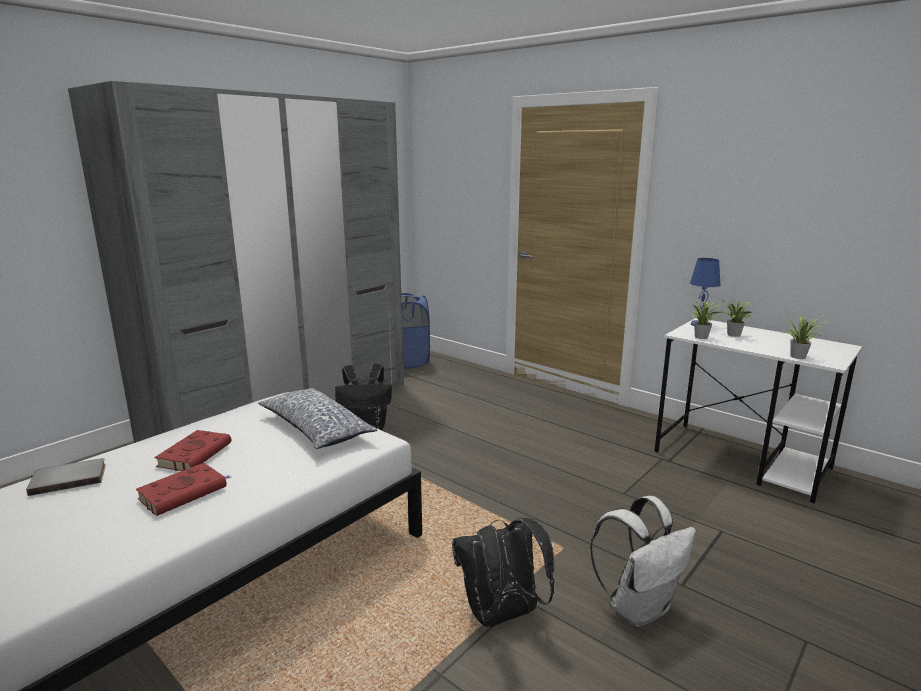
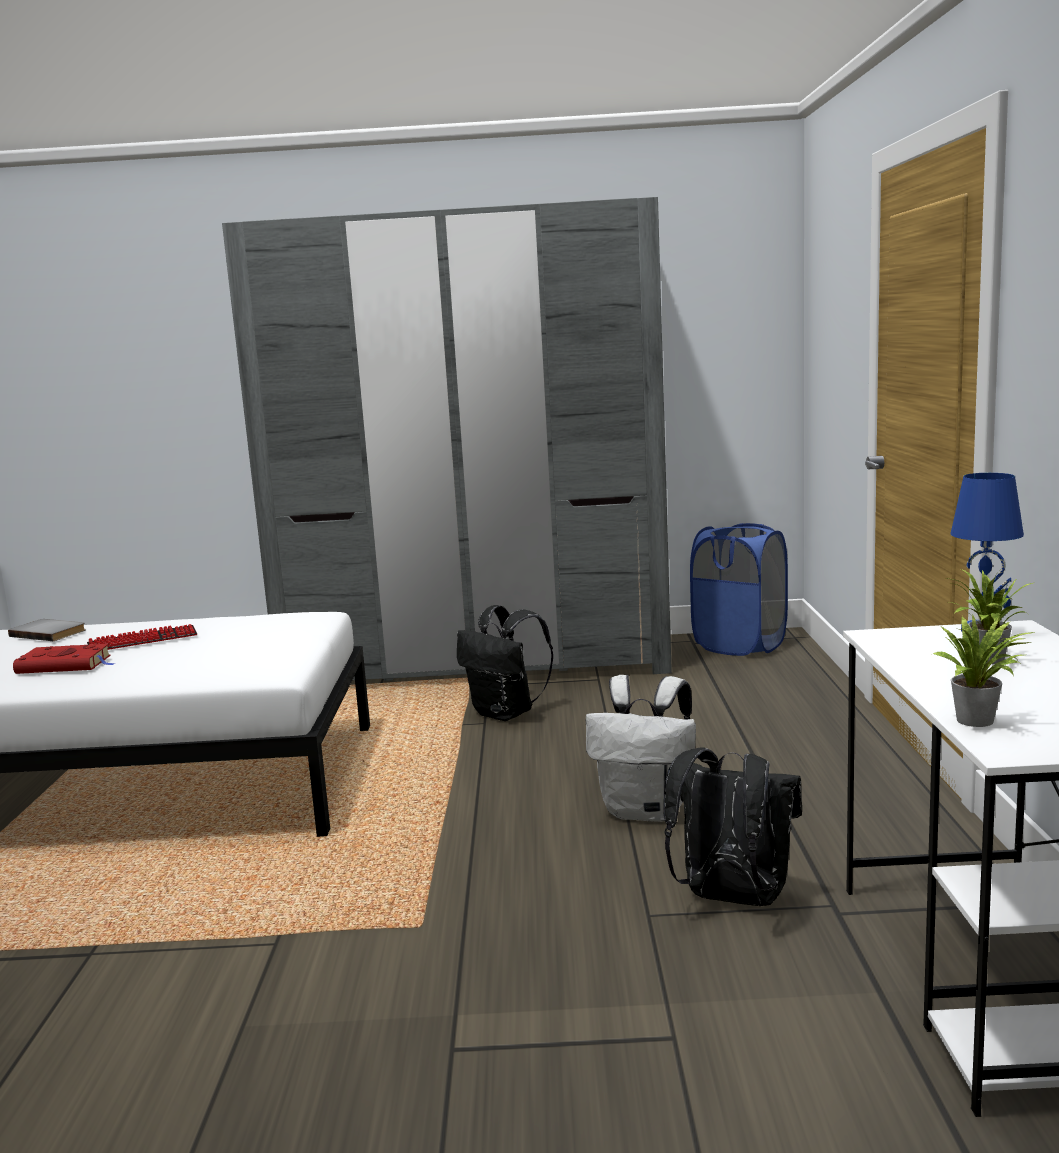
camera: 50 degrees right, 5 degrees down
red book [154,430,231,471] -> keyboard [87,624,197,650]
pillow [258,388,378,449] -> none
black backpack [452,518,555,627] -> black backpack moved to [664,747,802,906]
white backpack [590,496,696,627] -> white backpack moved to [586,675,696,822]
potted plant [692,299,725,339] -> none

